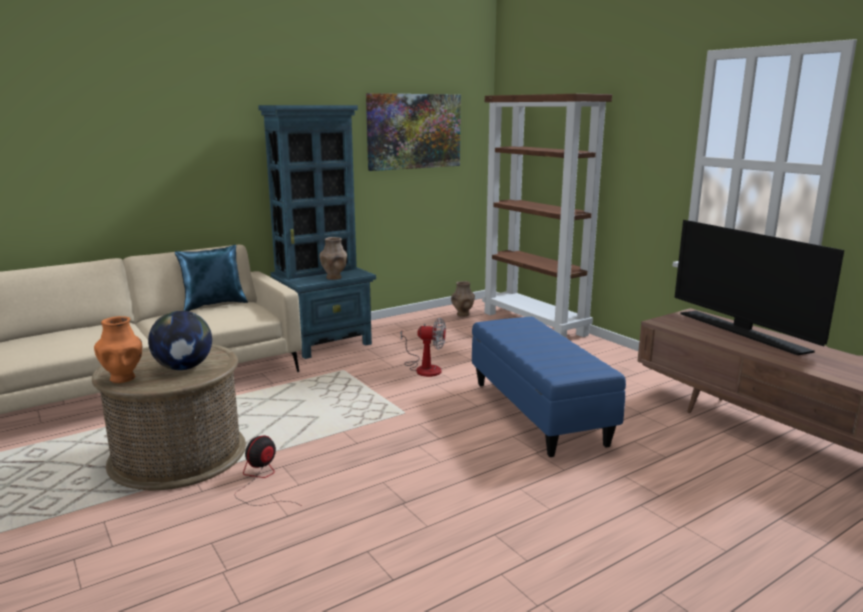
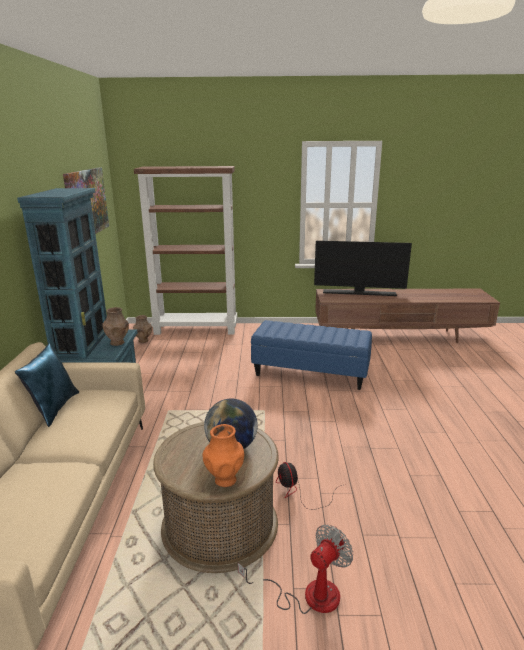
camera: 55 degrees left, 5 degrees up
fan [401,318,446,377] -> fan moved to [238,525,353,614]

